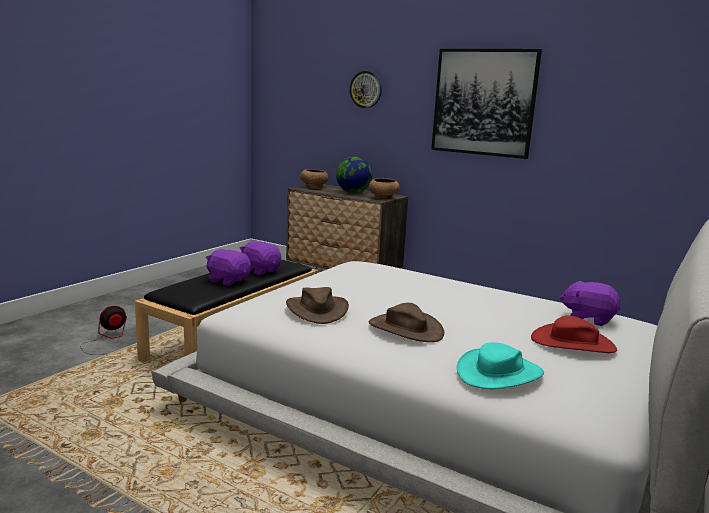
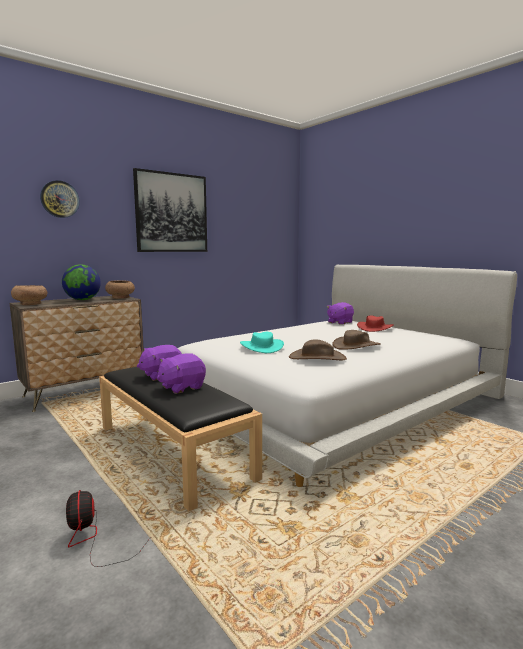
camera: 70 degrees left, 5 degrees down
turquoise hat [457,342,544,389] -> turquoise hat moved to [240,332,284,353]

